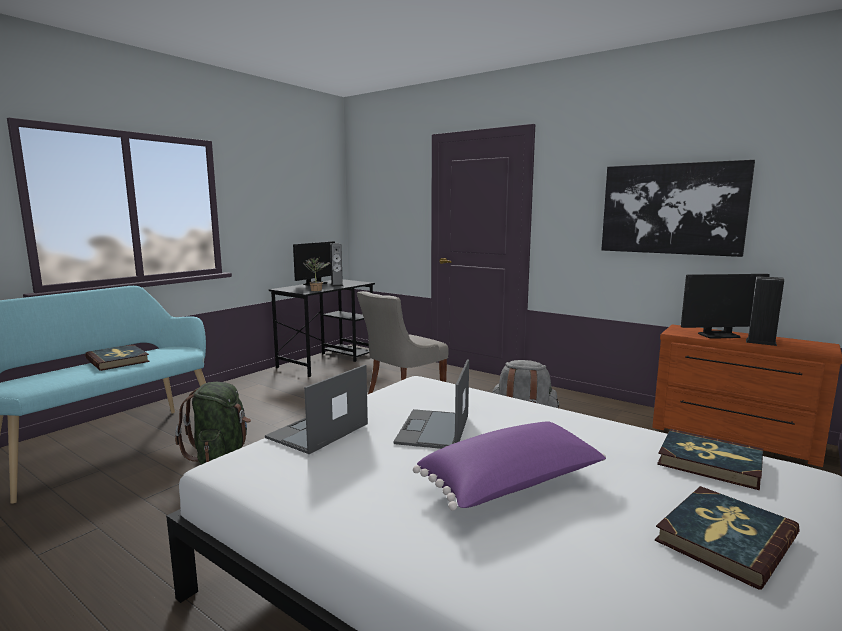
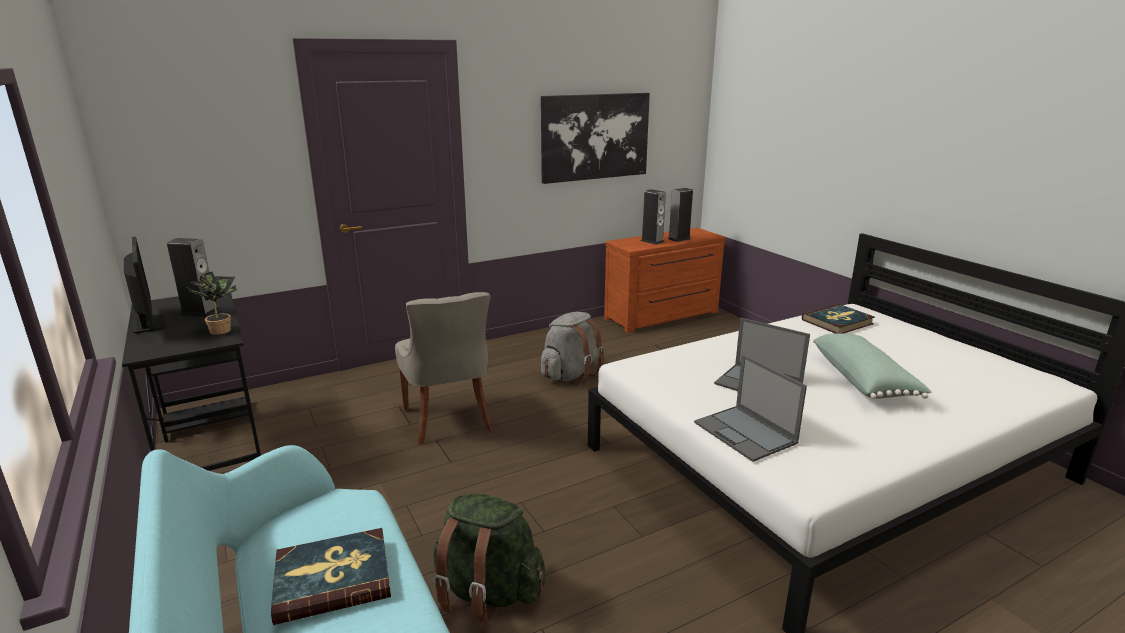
camera: 65 degrees left, 10 degrees up
purple pillow [413,421,606,511] -> green pillow [813,333,931,399]
book [655,486,800,590] -> none
monitor [681,274,770,339] -> speaker [641,189,666,245]

